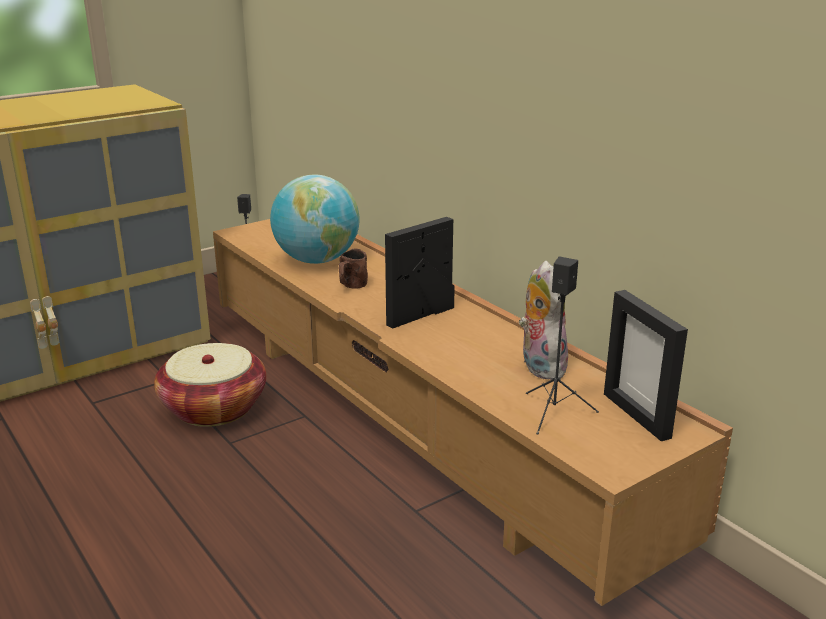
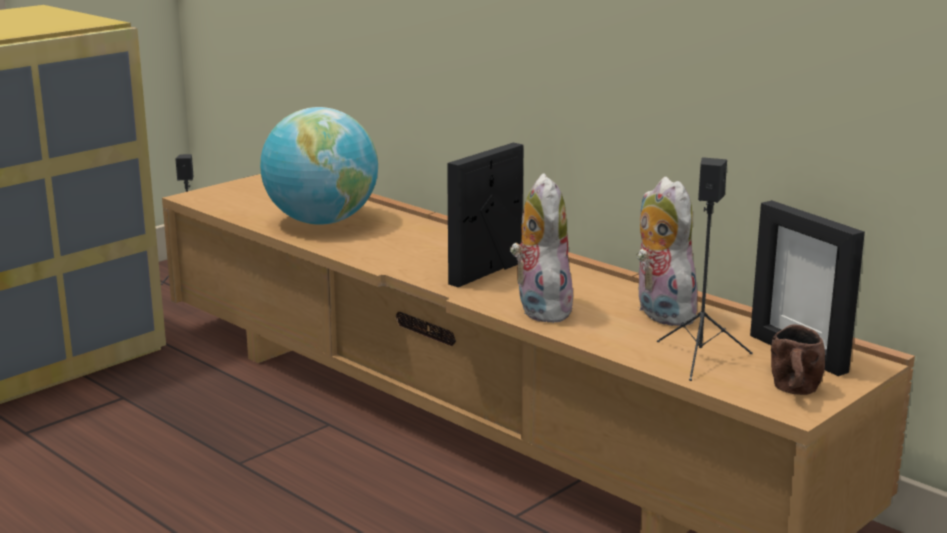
camera: 10 degrees left, 5 degrees down
basket [154,343,266,427] -> none
brown mug [339,248,368,289] -> brown mug moved to [771,324,825,395]
none -> plush toy [510,173,573,323]

